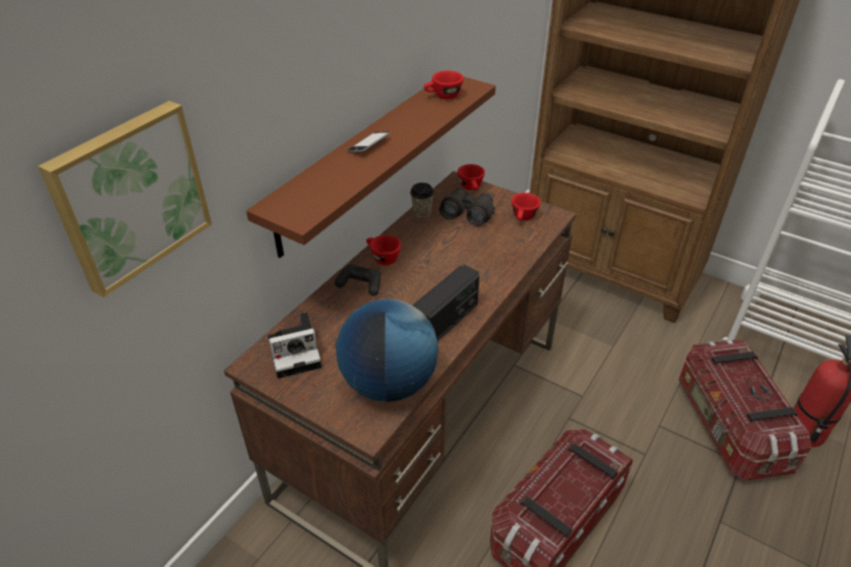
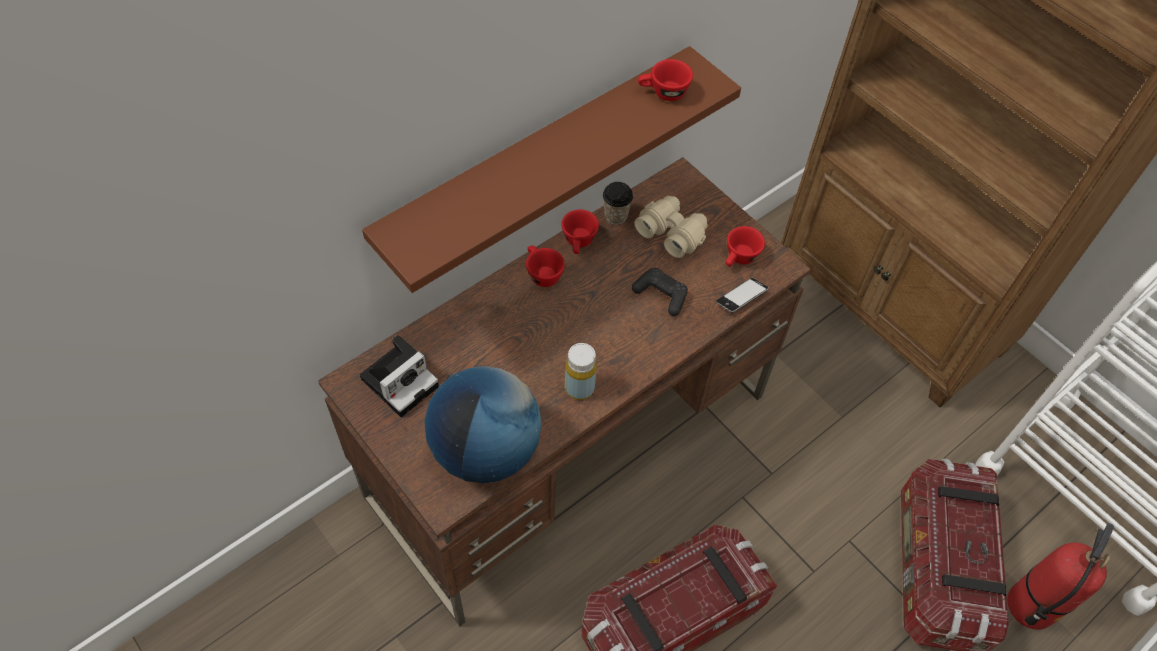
camera: 15 degrees right, 15 degrees up
picture [38,101,212,298] -> none
camera [268,312,322,379] -> camera turned 45 degrees counterclockwise [360,335,439,417]
black game controller [335,264,381,296] -> black game controller moved to [632,268,688,316]
phone [347,132,390,152] -> phone moved to [716,278,768,313]
radio [412,265,479,341] -> yellow bottle [565,343,597,400]
black binoculars [439,188,495,226] -> beige binoculars [634,196,708,258]
red cup [458,164,485,190] -> red cup moved to [561,210,599,254]

